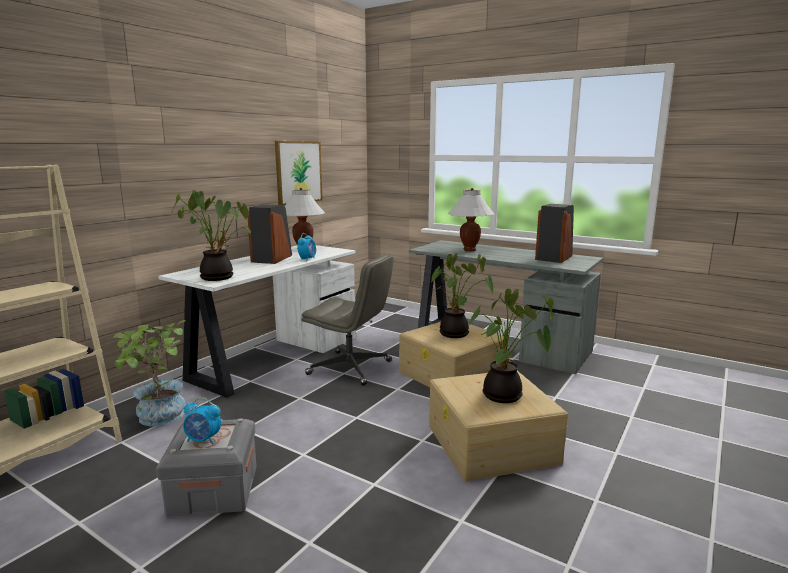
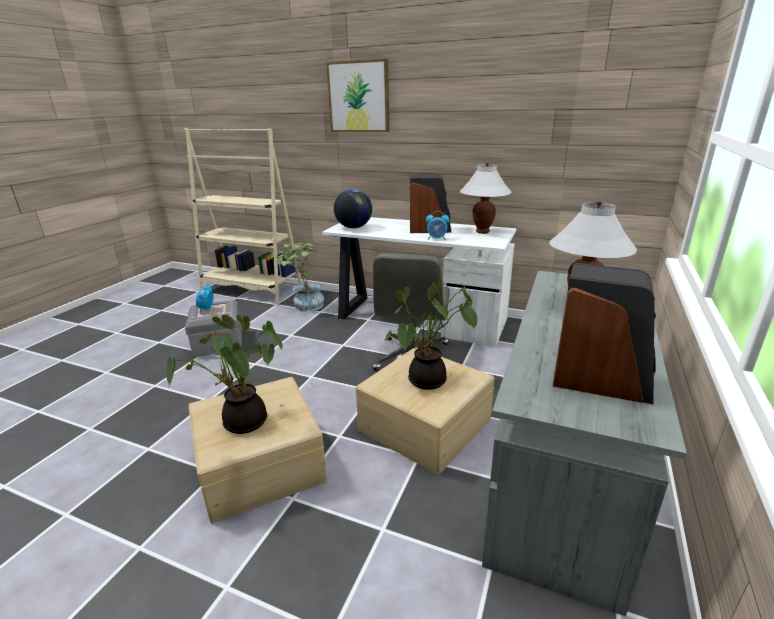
camera: 80 degrees right, 10 degrees up
potted plant [171,190,251,281] -> globe [334,189,372,228]
picture [275,141,323,205] -> picture moved to [326,59,389,132]

